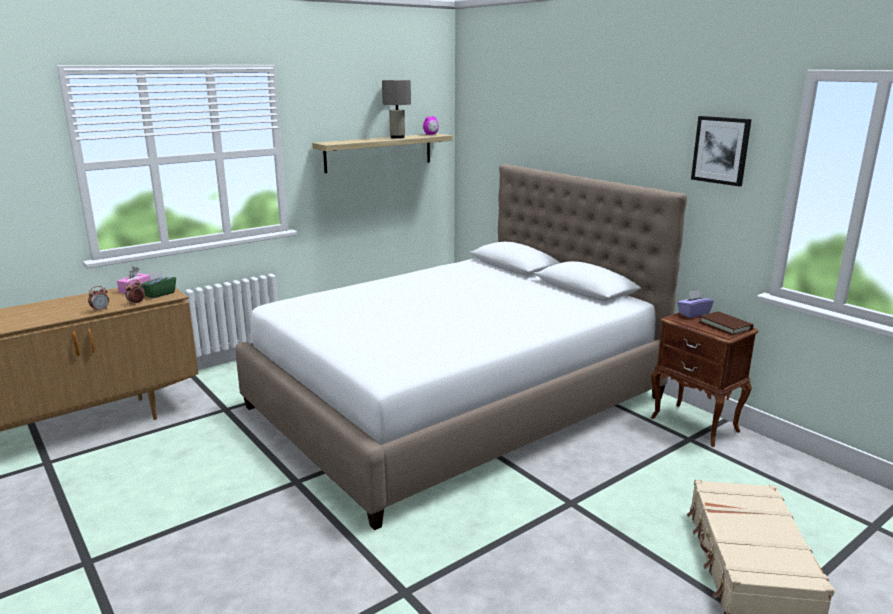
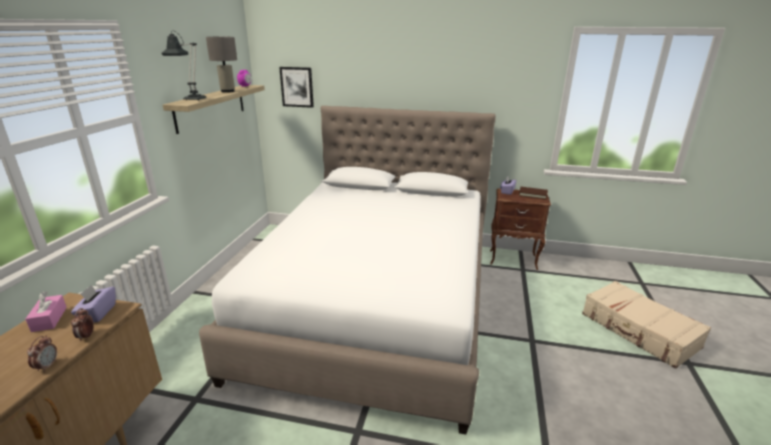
camera: 40 degrees left, 5 degrees up
green tissue box [140,270,176,298] -> purple tissue box [71,284,116,322]
picture [691,116,752,187] -> picture moved to [279,67,314,108]
none -> table lamp [161,31,207,101]

